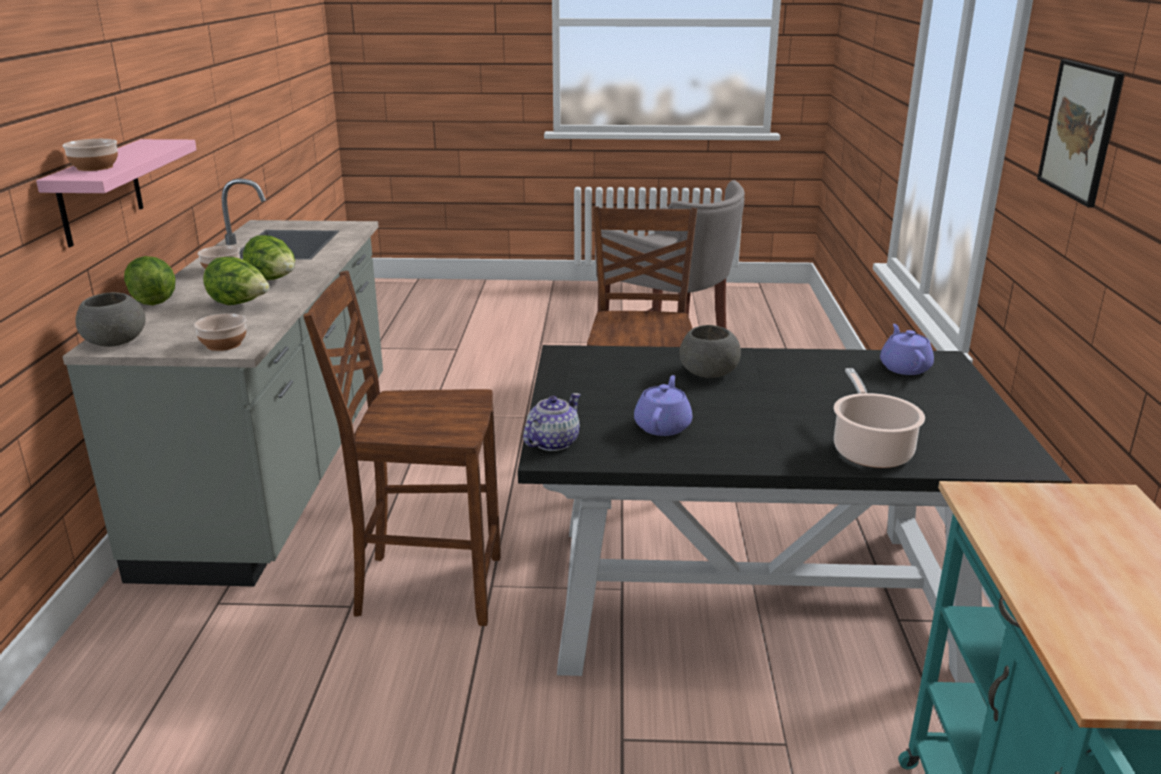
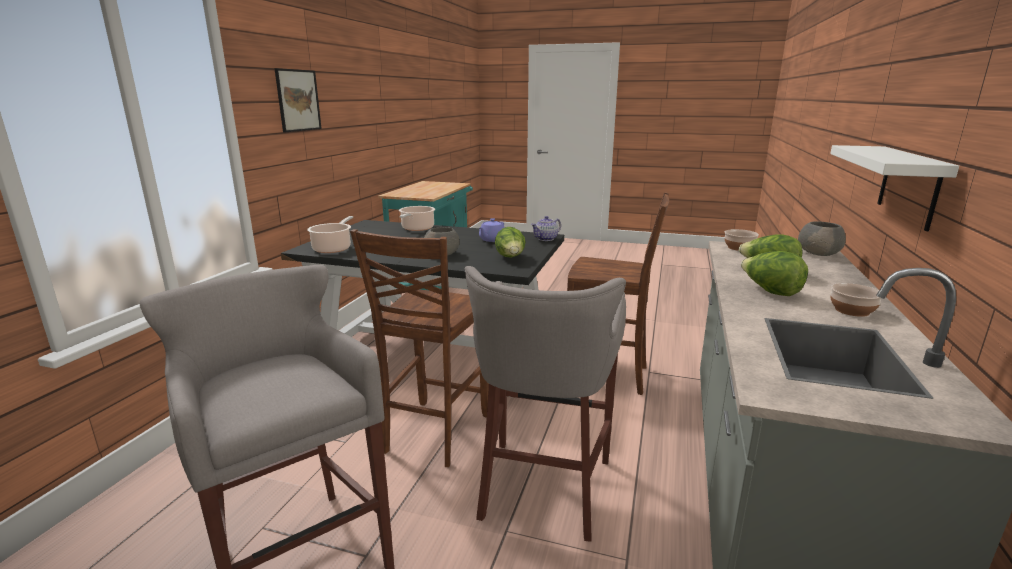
camera: 165 degrees left, 5 degrees down
pink shelf [36,139,197,247] -> white shelf [830,145,959,231]
bowl [62,139,118,171] -> none
lettuce [124,256,176,305] -> lettuce moved to [495,227,526,258]
purple teapot [880,324,934,375] -> cooking pot [307,216,353,253]
none -> grey stool [464,266,626,542]

